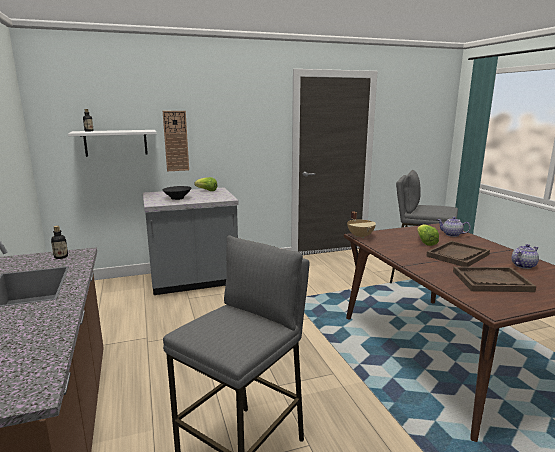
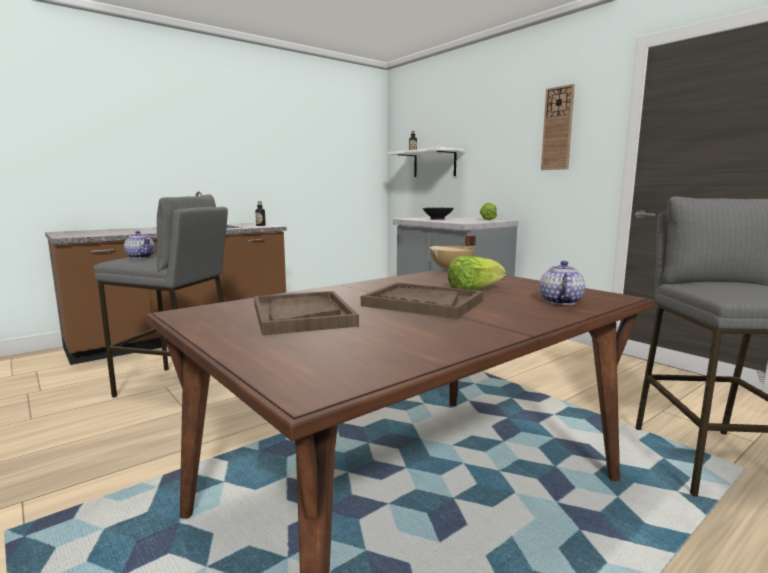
camera: 70 degrees right, 5 degrees down
wall clock [163,111,189,171] -> wall clock moved to [541,84,575,170]
teapot [512,244,539,269] -> teapot moved to [124,231,155,259]

